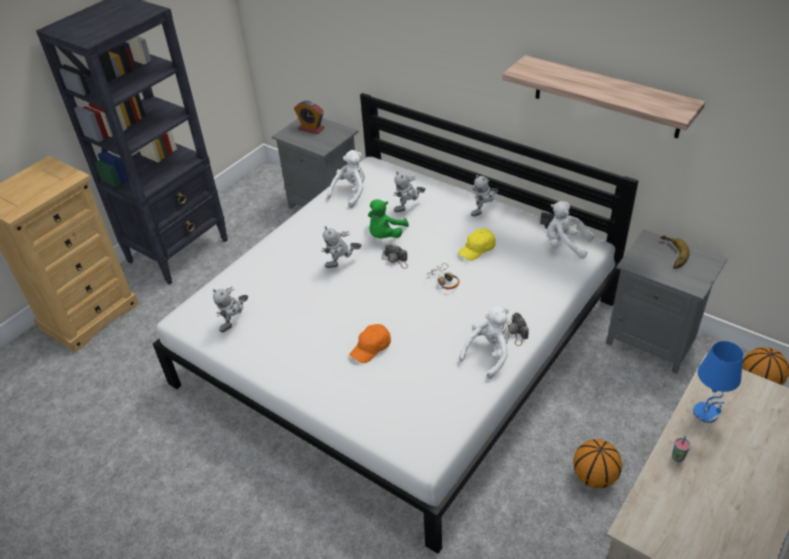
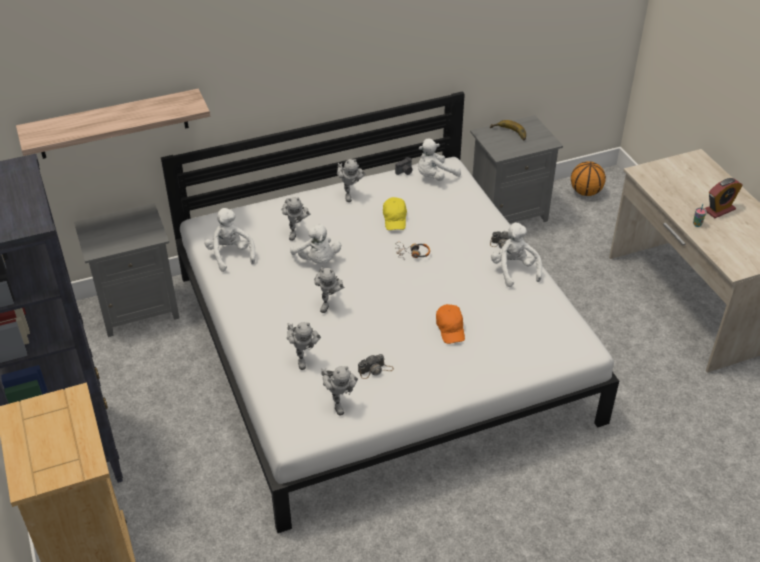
camera: 60 degrees left, 0 degrees up
alarm clock [294,101,324,134] -> alarm clock moved to [704,178,743,218]
green plush toy [368,199,409,239] -> white plush toy [290,223,341,264]
camera [382,245,408,268] -> camera moved to [358,354,394,379]
shelf [502,55,705,139] -> shelf moved to [16,89,210,159]
basketball [573,439,622,488] -> none
blue table lamp [693,341,744,423] -> none
none -> toy robot [287,322,321,370]

